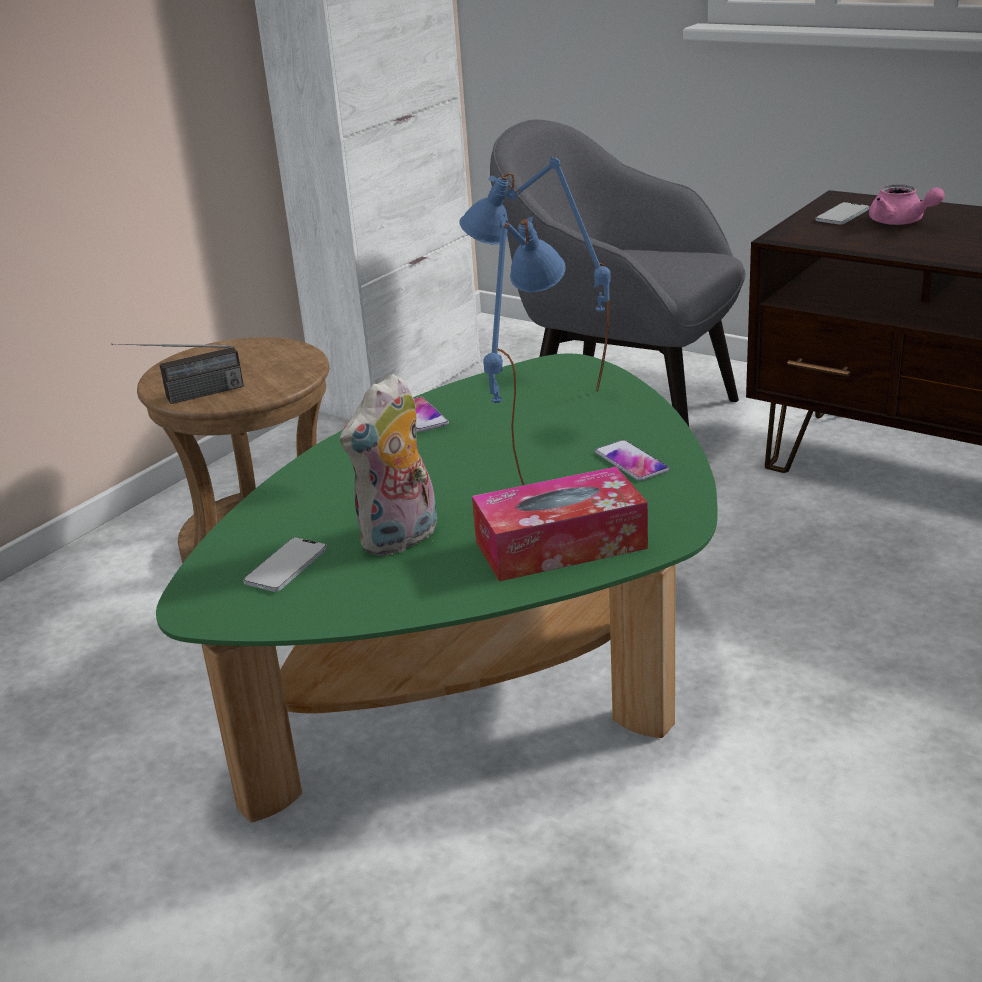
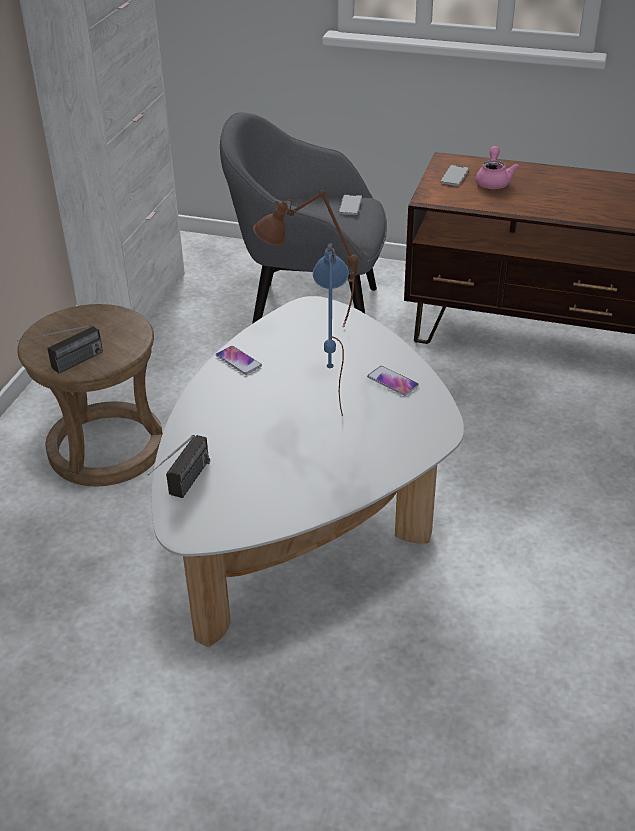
camera: 20 degrees left, 10 degrees up
green coffee table [156,354,718,823] -> white coffee table [151,296,464,647]
phone [243,537,327,592] -> phone moved to [339,195,362,215]
plush toy [340,373,437,556] -> none
blue table lamp [459,157,611,392] -> brown table lamp [253,190,358,326]
tissue box [472,467,648,582] -> none
pink teapot [869,184,945,225] -> pink teapot turned 120 degrees counterclockwise [476,146,519,189]
none -> radio [148,435,210,498]

